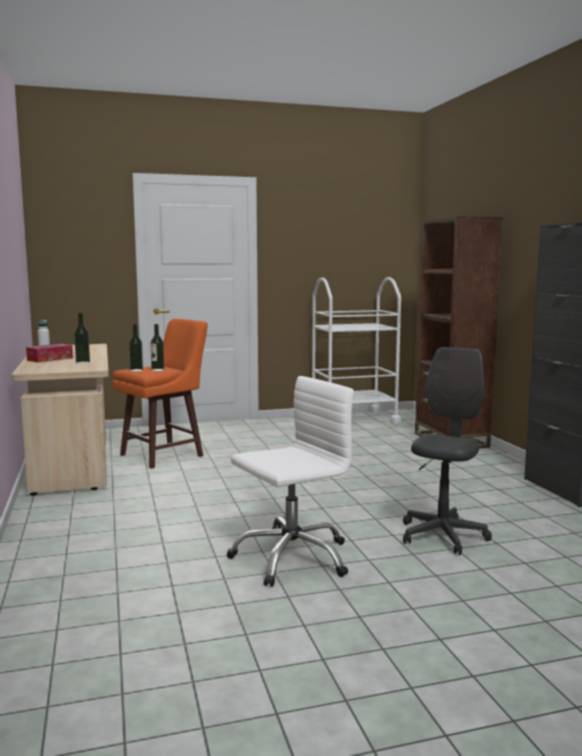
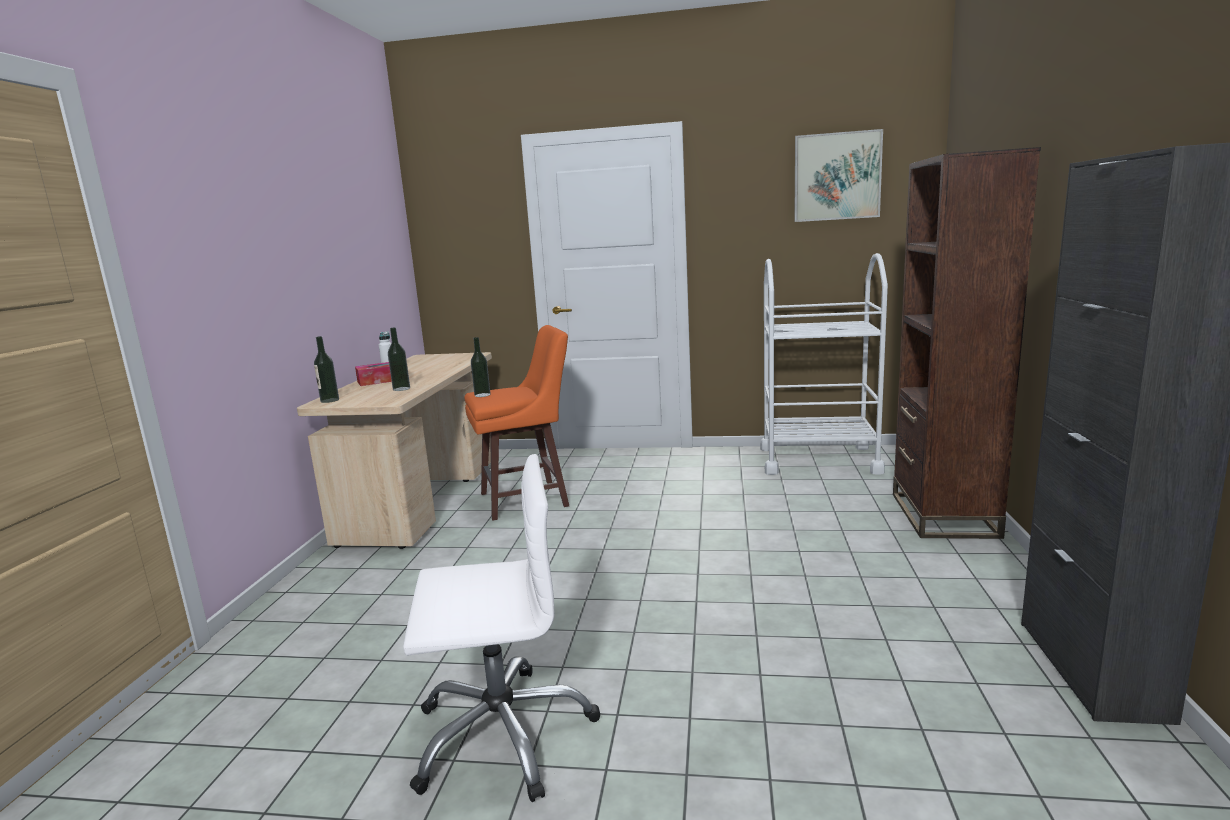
camera: 25 degrees right, 5 degrees up
bottle [151,324,164,371] -> bottle moved to [314,336,339,403]
grey office chair [403,347,492,555] -> none
none -> picture [794,129,883,222]

